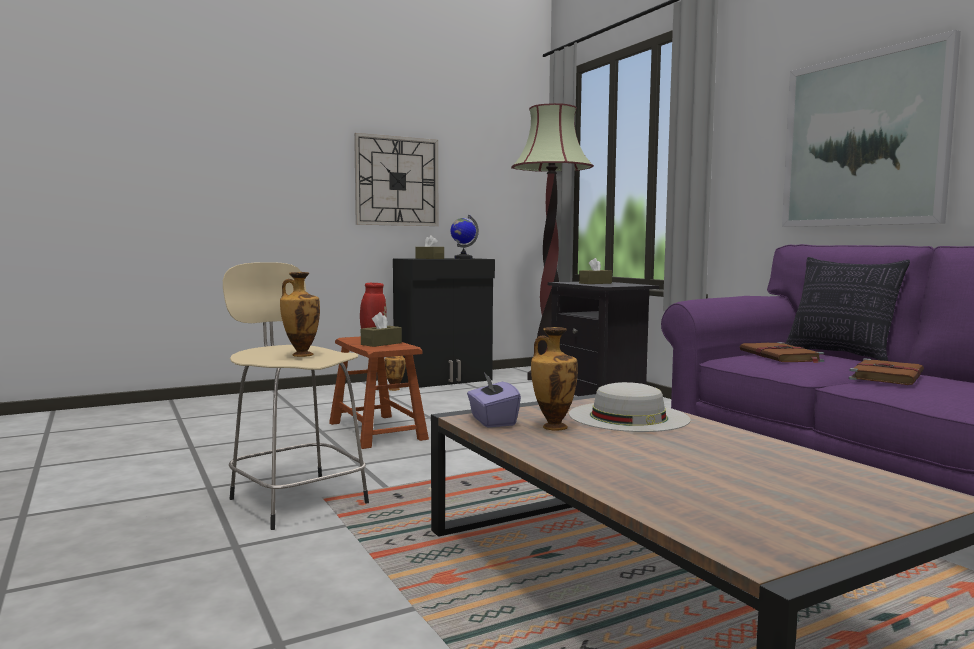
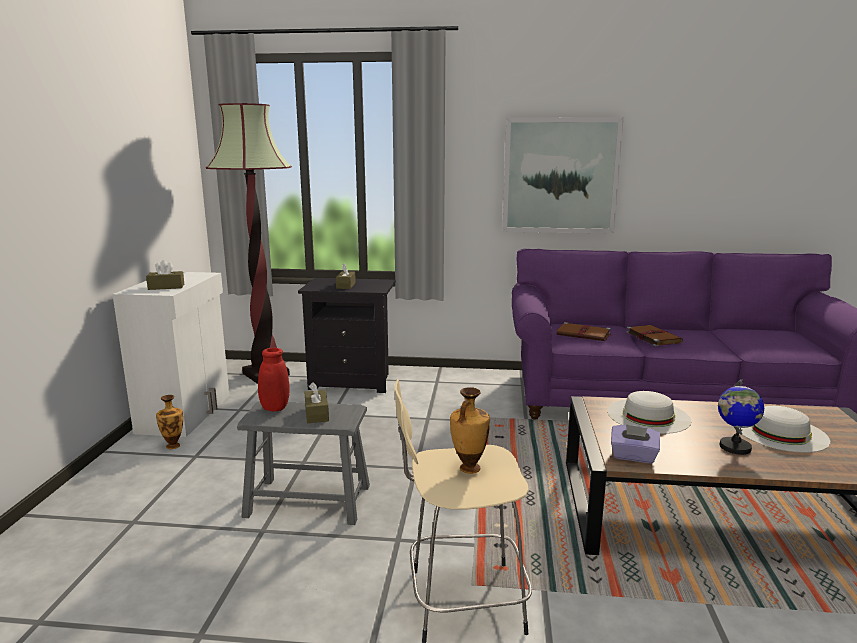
camera: 55 degrees left, 10 degrees up
brown stool [329,336,429,449] -> grey stool [237,401,370,525]
wall clock [354,133,438,226] -> none
black cabinet [393,258,495,388] -> white cabinet [112,272,230,437]
globe [451,215,479,259] -> globe moved to [718,379,764,455]
vase [531,327,578,431] -> none
pillow [785,257,910,361] -> none
none -> white hat [739,406,830,453]

